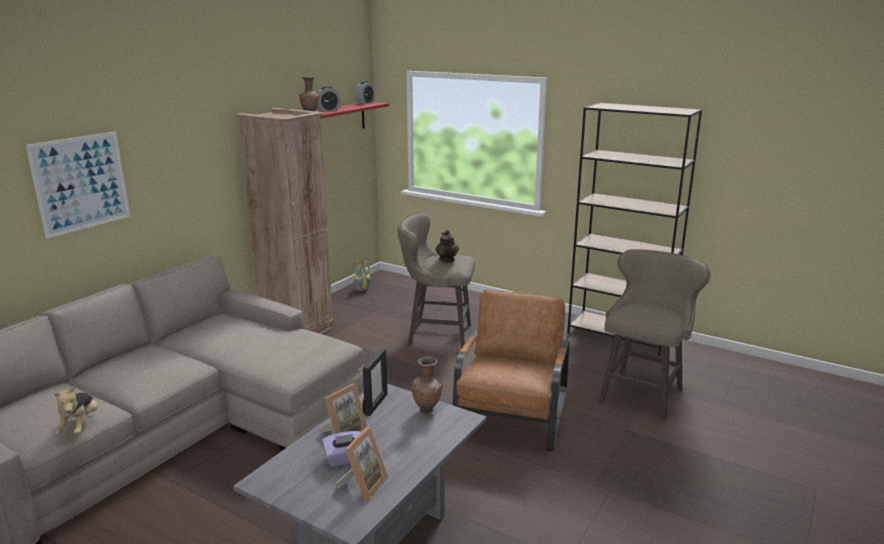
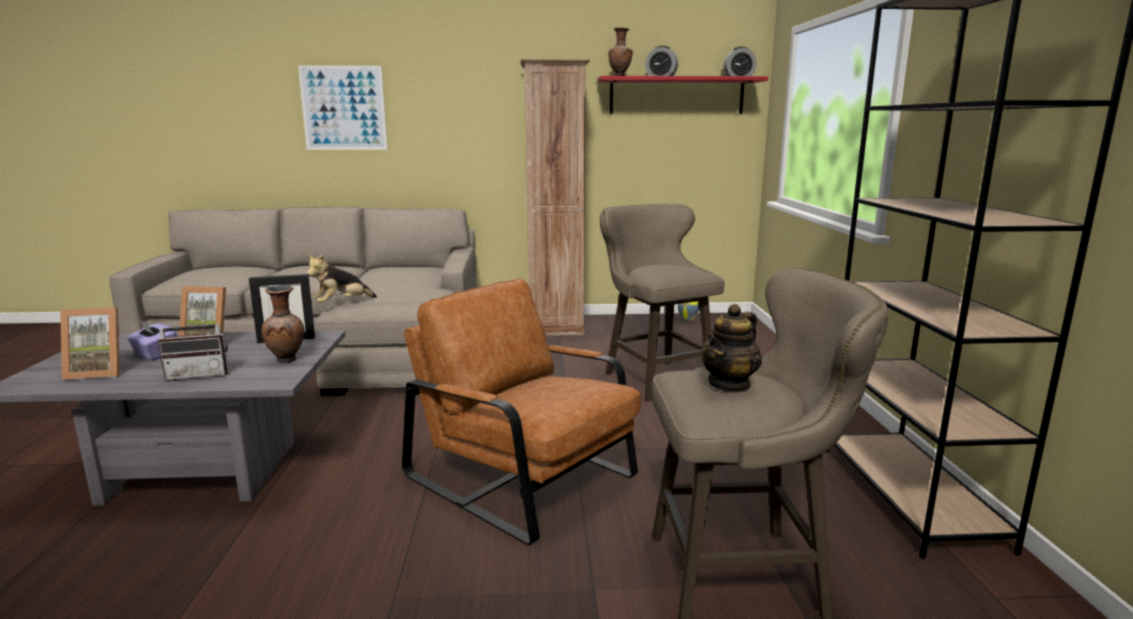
camera: 55 degrees right, 5 degrees down
plush toy [54,386,98,434] -> plush toy moved to [306,254,377,303]
teapot [436,230,459,262] -> teapot moved to [701,304,762,393]
brown armchair [452,290,570,451] -> brown armchair turned 120 degrees counterclockwise [402,278,641,545]
none -> radio [158,308,229,381]

